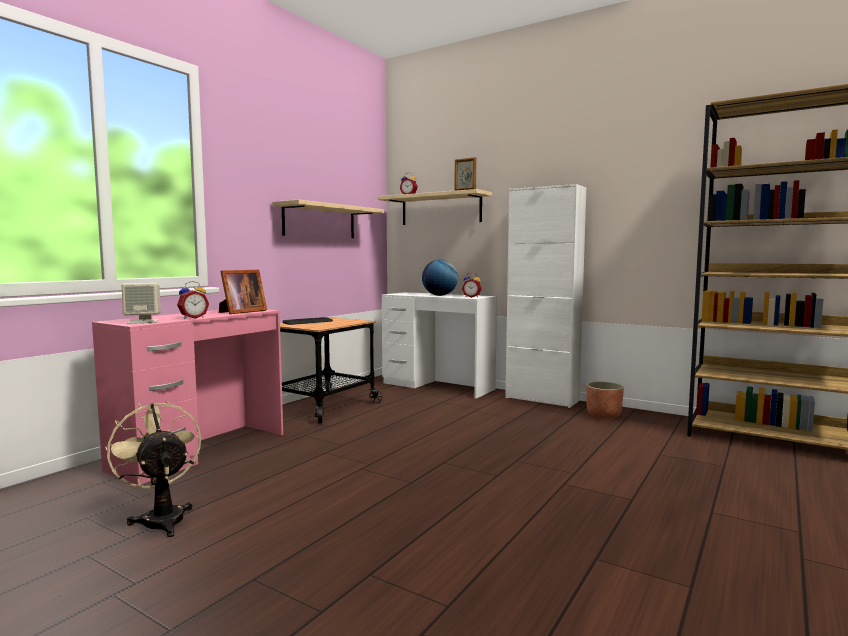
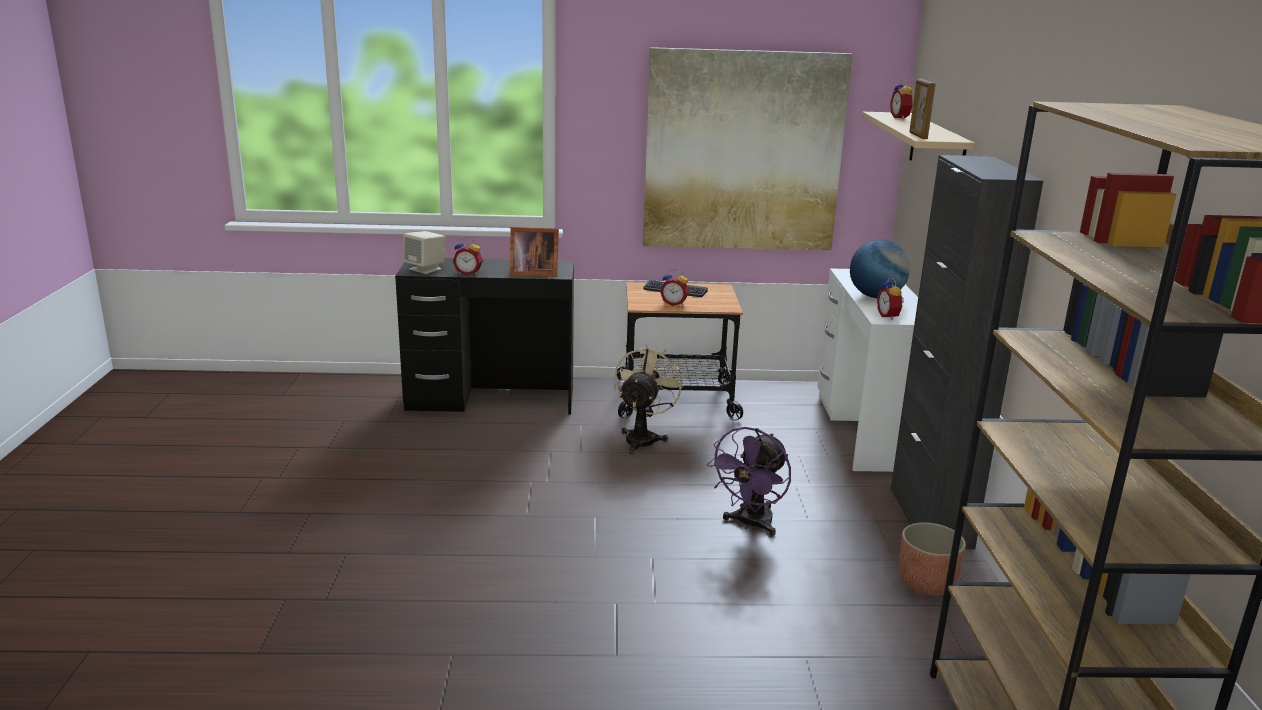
camera: 55 degrees right, 15 degrees up
pink desk [92,310,283,485] -> black desk [395,258,574,415]
beige fan [105,401,201,537] -> beige fan moved to [614,344,685,454]
beige shelf [272,200,384,238] -> picture [643,47,853,250]
white cabinet [505,184,586,408] -> black cabinet [891,155,1043,549]
none -> alarm clock [660,269,689,306]
none -> purple fan [707,427,791,536]

